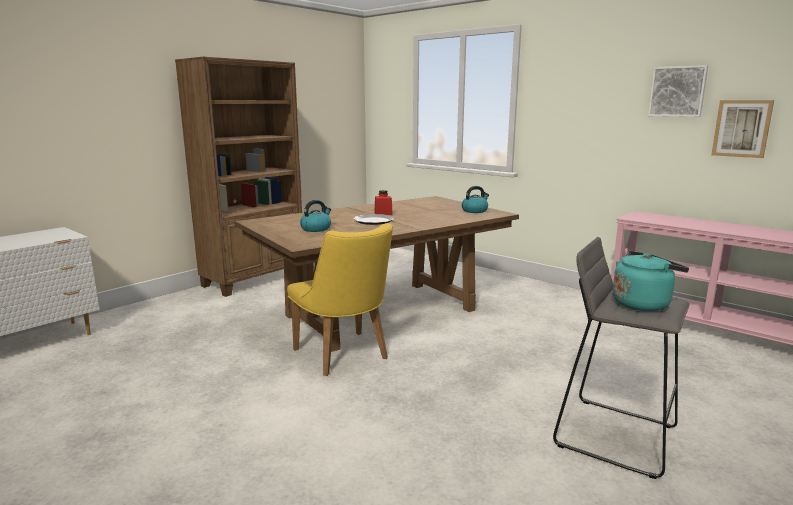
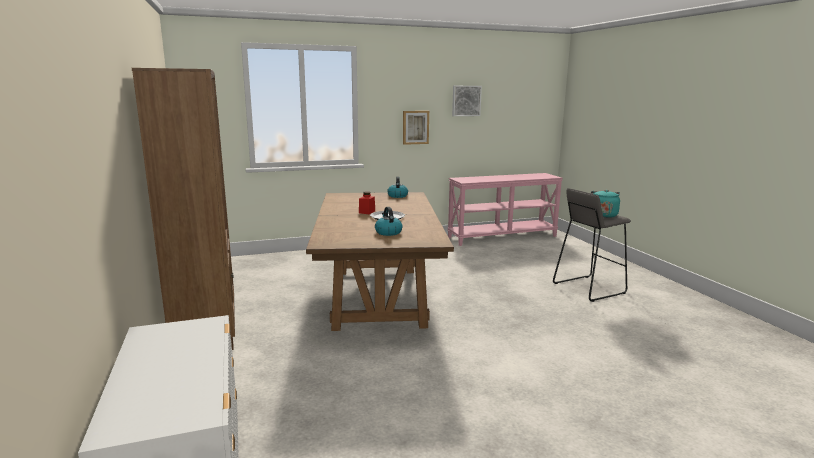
camera: 60 degrees left, 0 degrees up
yellow chair [287,223,393,376] -> none
picture [711,100,774,158] -> picture moved to [403,111,429,145]

